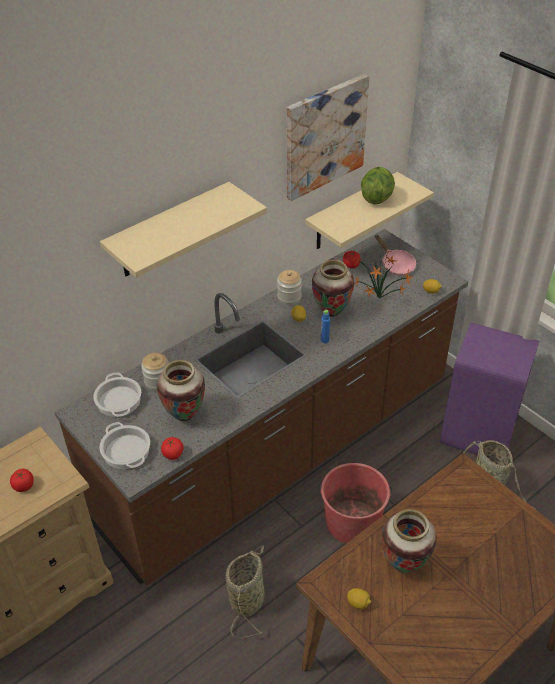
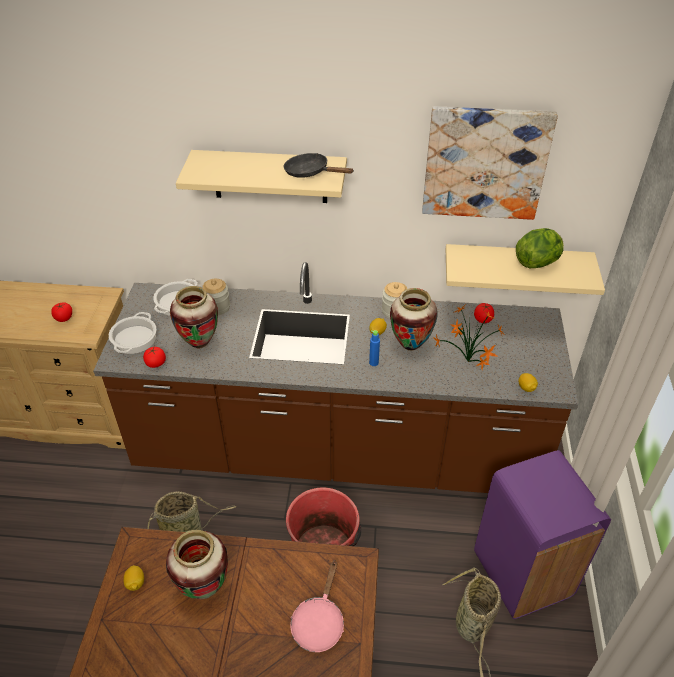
camera: 45 degrees right, 0 degrees up
pink frying pan [375,235,416,276] -> pink frying pan moved to [291,560,344,652]
none -> black frying pan [284,153,353,178]

